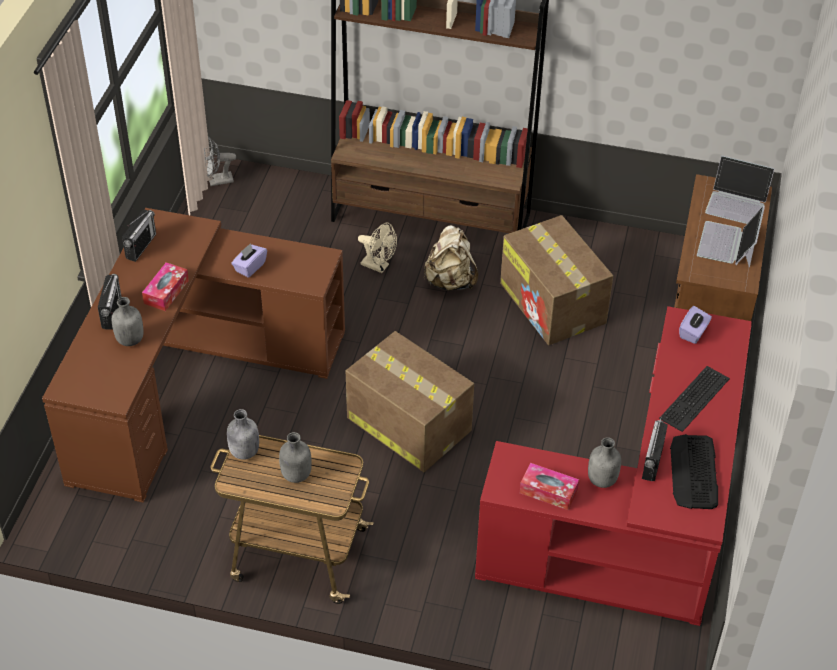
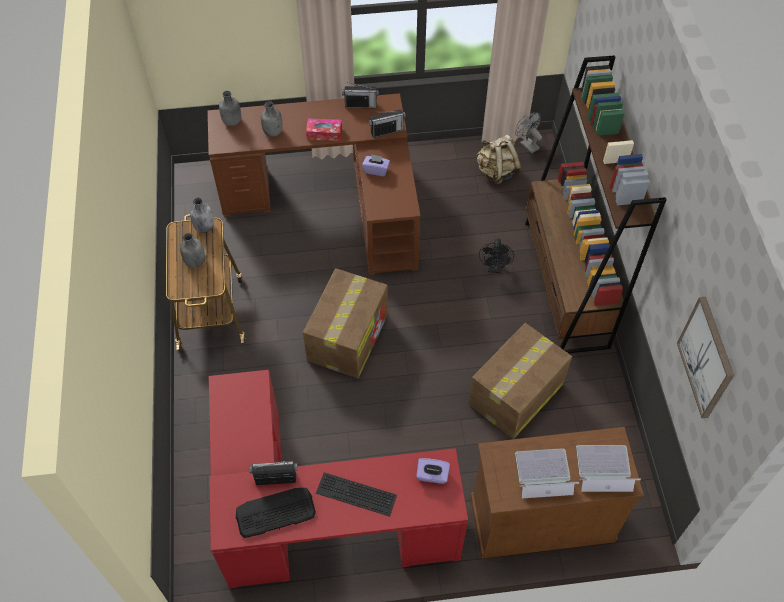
camera: 70 degrees right, 10 degrees up
radio [98,274,122,330] -> radio moved to [368,109,406,138]
beige fan [358,223,397,273] -> black fan [479,238,514,273]
beige backpack [424,225,478,291] -> beige backpack moved to [476,135,522,184]
tissue box [520,463,579,510] -> none
grey bottle [588,437,621,488] -> grey bottle moved to [219,91,241,126]
laptop [705,155,775,224] -> laptop turned 90 degrees clockwise [576,445,641,492]
none -> picture [677,297,734,418]

